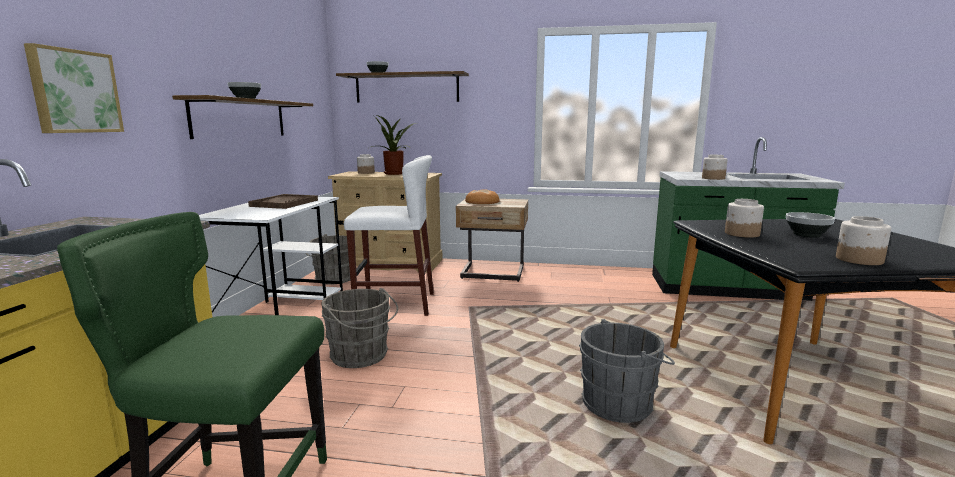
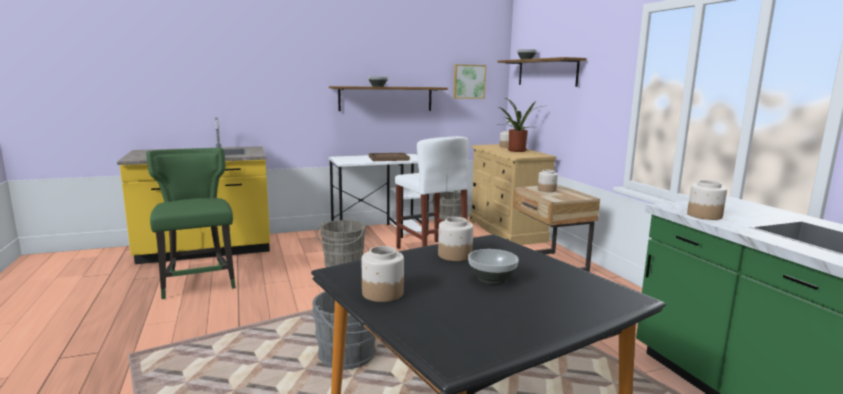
camera: 60 degrees right, 0 degrees up
picture [24,43,124,133] -> picture moved to [453,64,486,99]
bread [465,189,500,204] -> jar [538,169,558,192]

